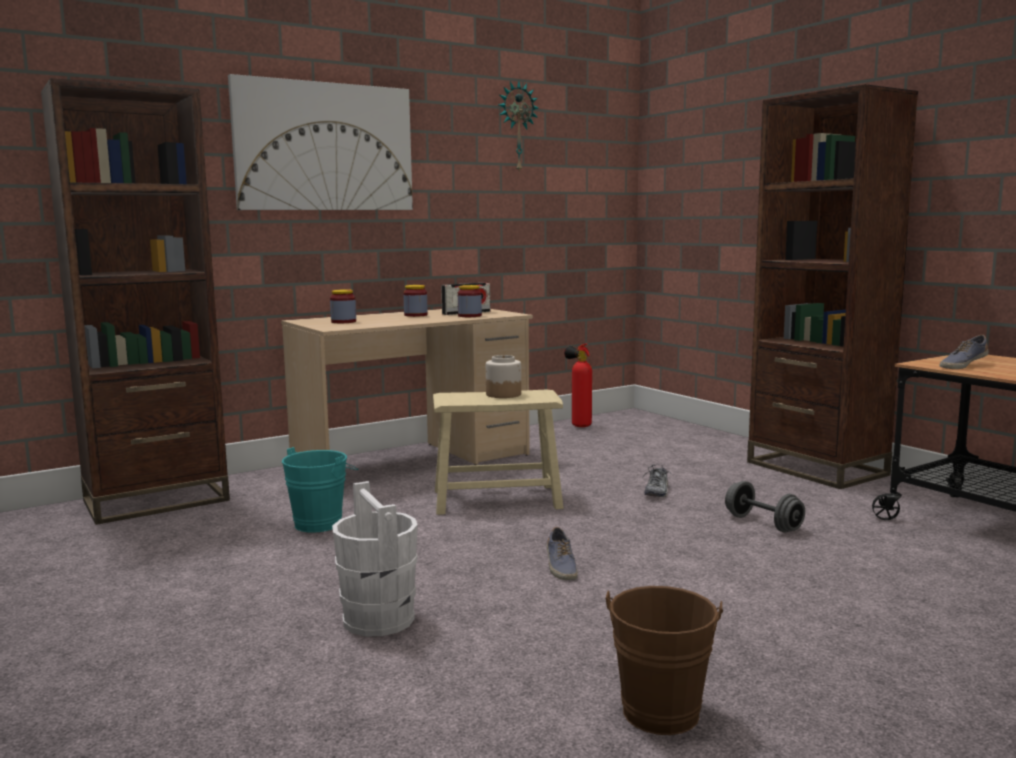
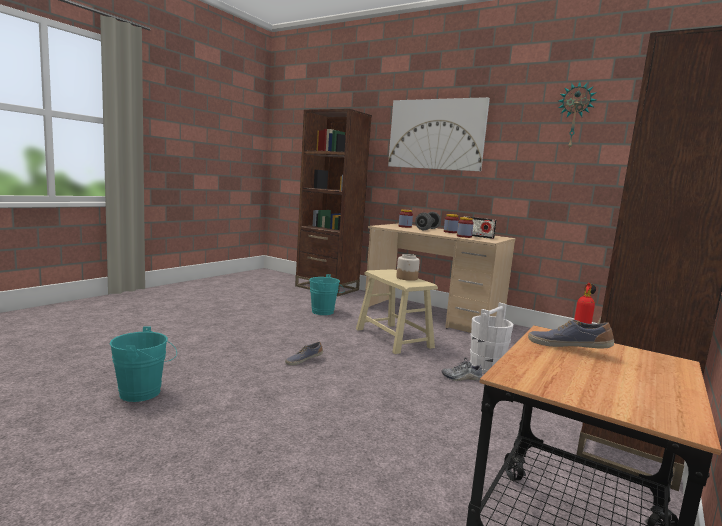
camera: 65 degrees right, 0 degrees up
white bucket [332,481,418,636] -> white bucket moved to [470,302,514,373]
brown bucket [606,586,723,735] -> turquoise bucket [109,327,177,402]
grey dumbbell [725,481,805,533] -> grey dumbbell moved to [415,212,441,230]

